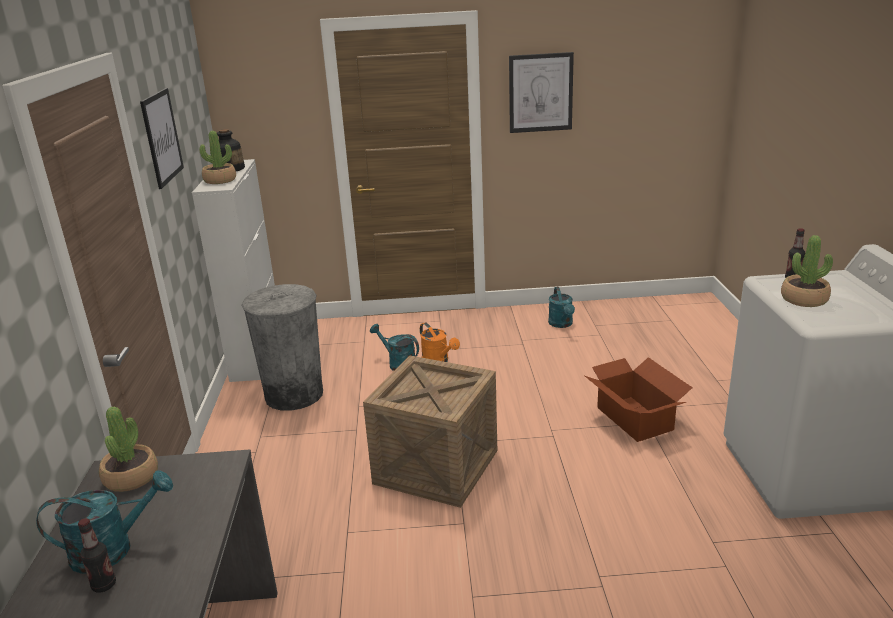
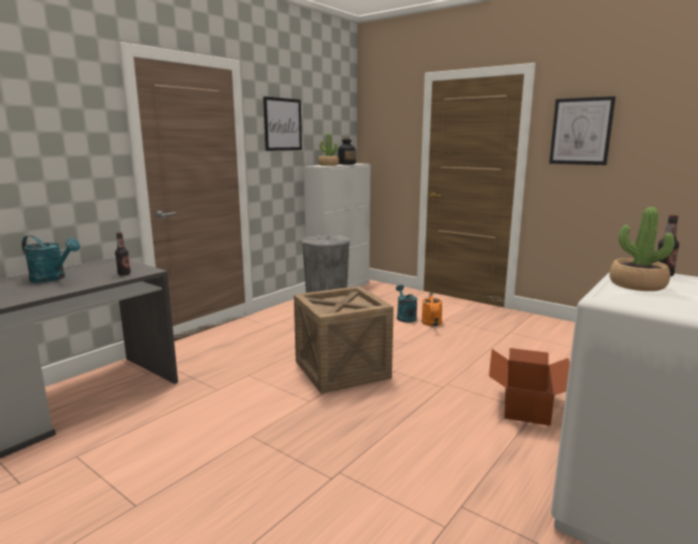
camera: 40 degrees right, 10 degrees down
bottle [78,518,116,592] -> bottle moved to [115,232,131,275]
potted plant [99,407,158,492] -> none
turquoise watering can [548,287,575,328] -> none

